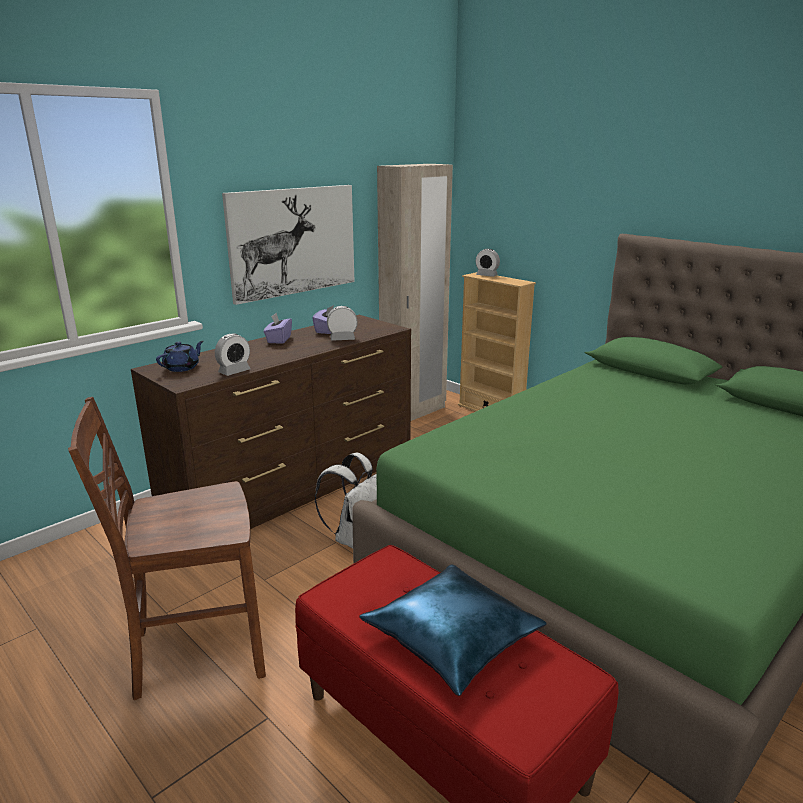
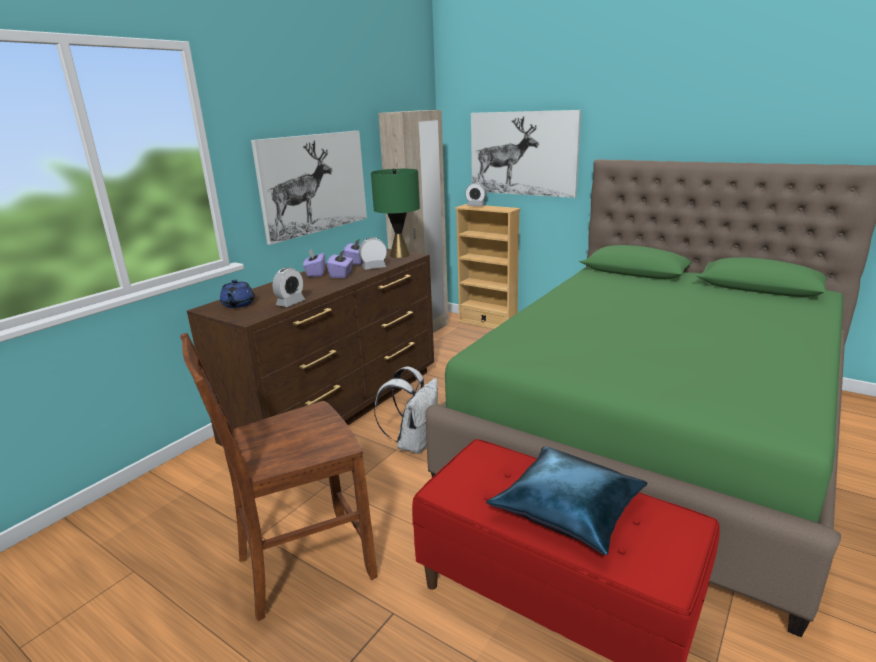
camera: 10 degrees left, 0 degrees up
blue teapot [156,341,203,372] -> blue teapot turned 150 degrees clockwise [220,279,255,308]
none -> purple tissue box [327,249,353,278]
none -> green table lamp [371,168,420,258]
none -> picture [471,110,581,198]

